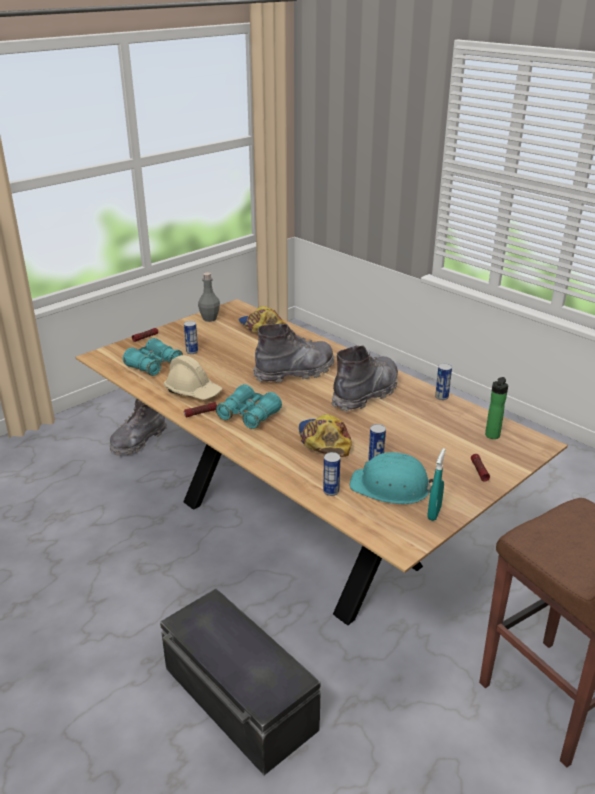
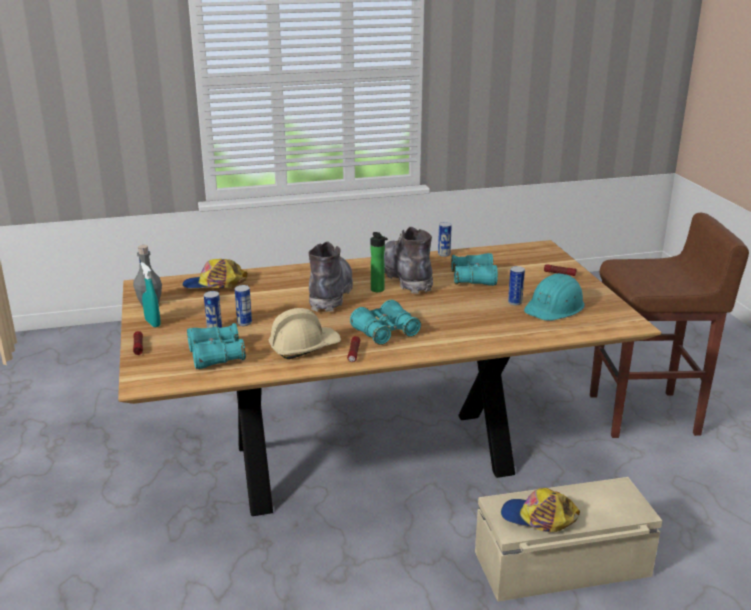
camera: 60 degrees left, 5 degrees down
grey boot [109,398,167,456] -> none
black storage box [160,588,321,775] -> beige storage box [475,477,662,602]
cap [299,414,351,457] -> cap moved to [501,488,580,532]
can [323,452,341,496] -> can moved to [235,285,252,326]
turquoise spray bottle [427,448,445,521] -> turquoise spray bottle moved to [140,262,161,328]
bottle [485,377,508,439] -> bottle moved to [371,232,388,292]
none -> turquoise binoculars [451,253,498,286]

